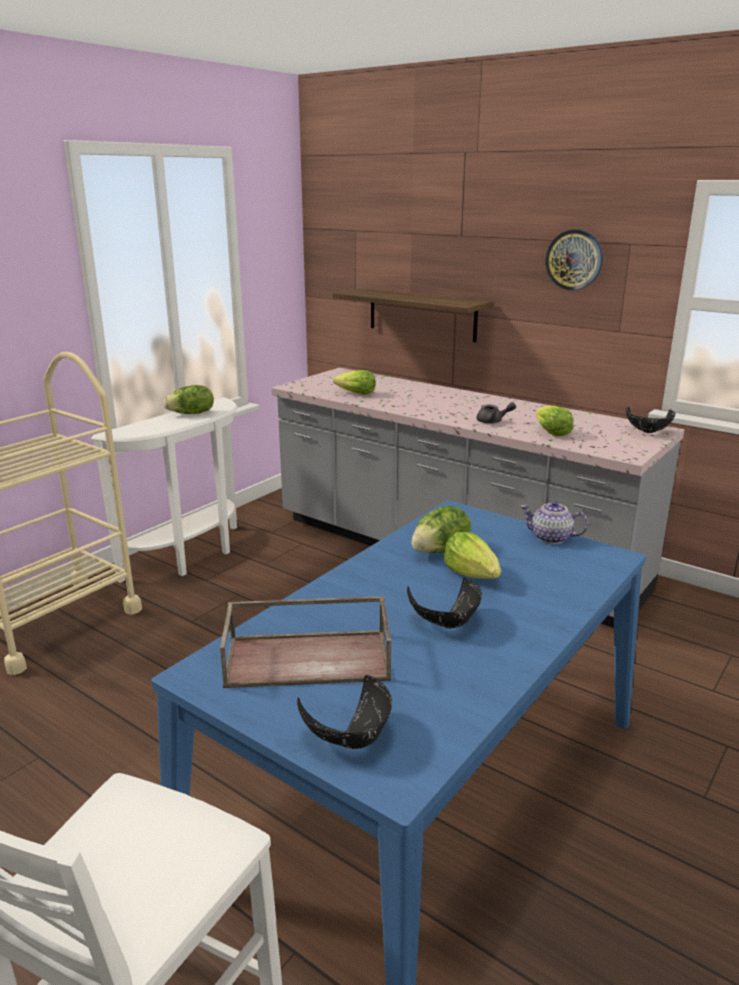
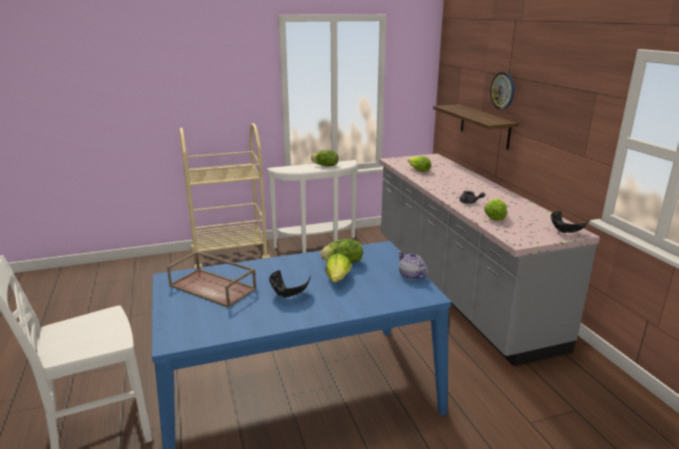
camera: 35 degrees right, 0 degrees up
black bowl [297,675,392,749] -> none
wall clock [545,229,603,291] -> wall clock moved to [490,72,515,109]

